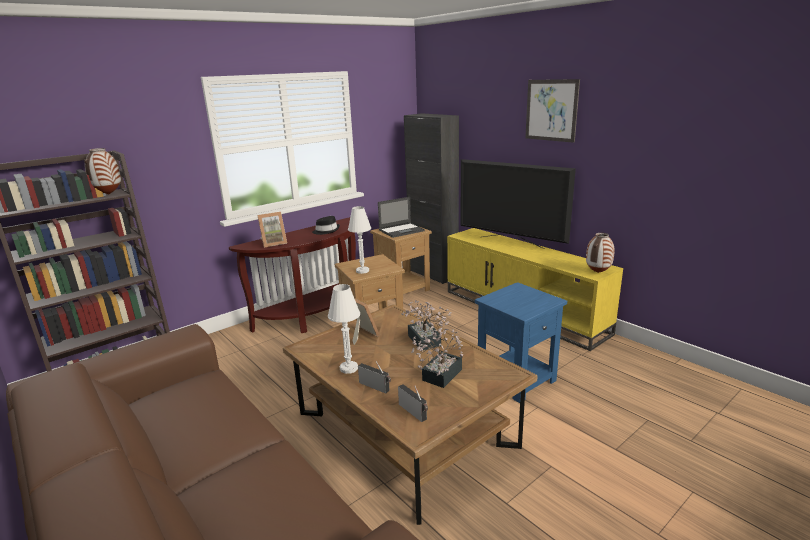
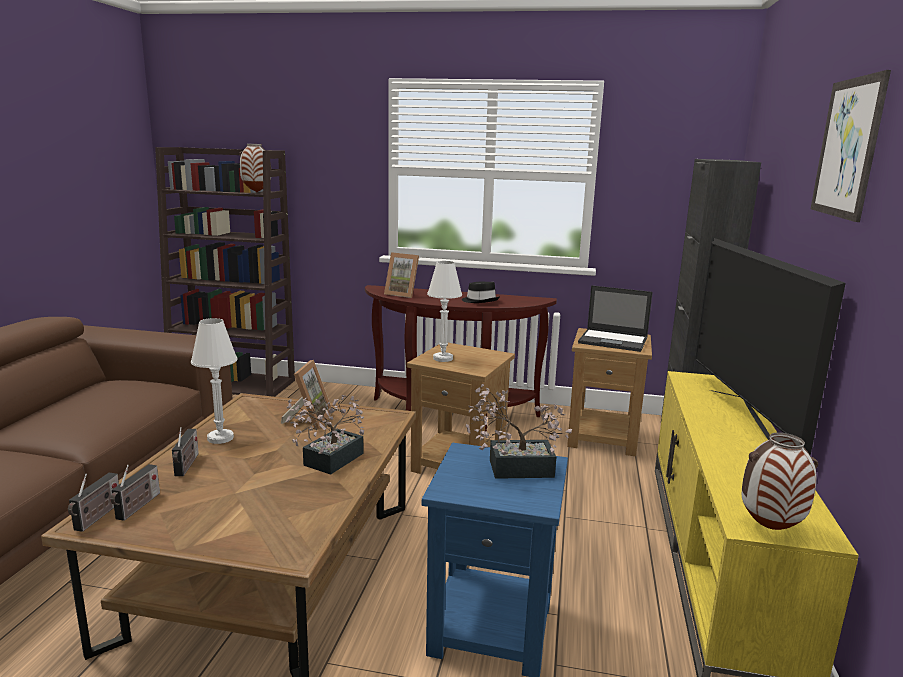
camera: 50 degrees right, 5 degrees down
potted plant [411,329,463,388] -> potted plant moved to [466,384,572,479]
none -> radio [68,473,119,532]

